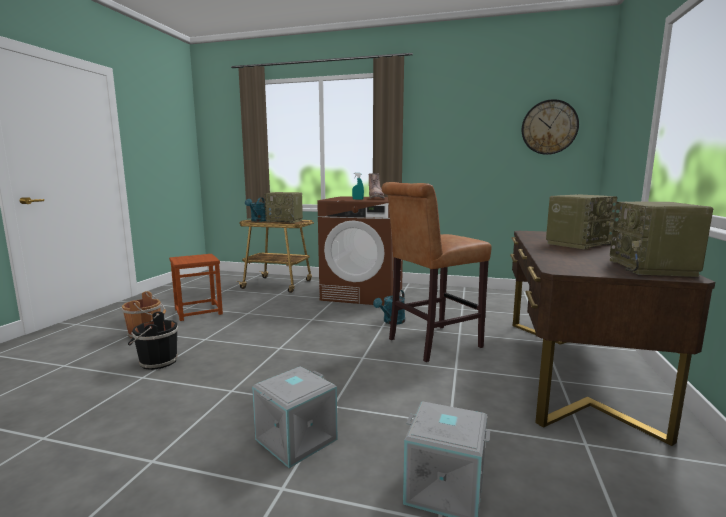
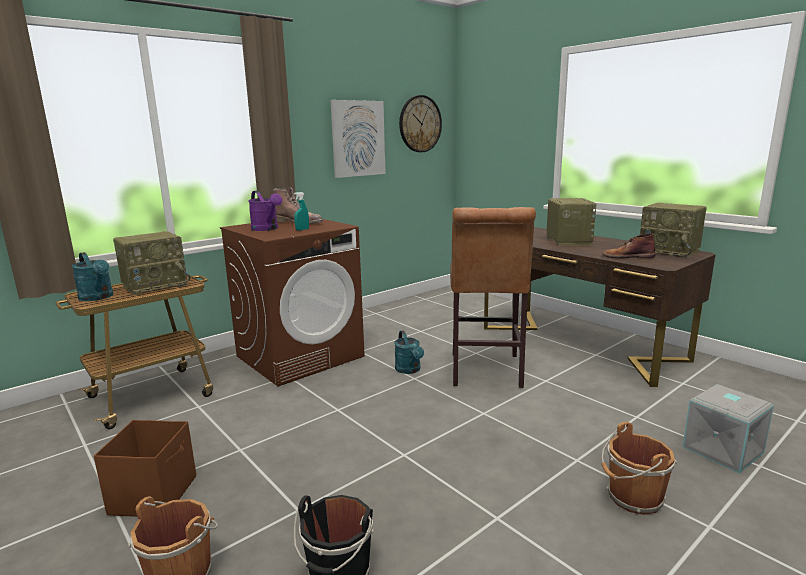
camera: 55 degrees left, 5 degrees up
brown stool [169,254,223,321] -> brown storage box [94,420,196,517]
grey storage box [252,366,337,468] -> brown bucket [601,422,677,515]
none -> purple watering can [248,191,282,231]
none -> picture [330,100,386,178]
none -> brown boot [602,234,656,258]

